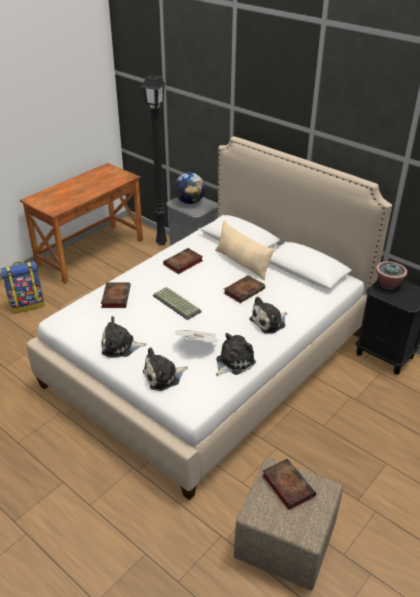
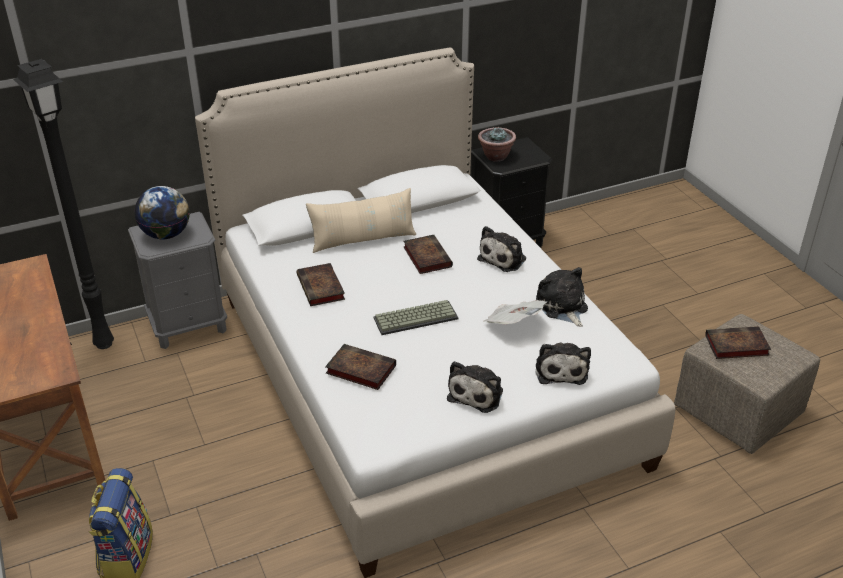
camera: 65 degrees left, 0 degrees up
plush toy [249,297,287,334] -> plush toy turned 45 degrees clockwise [477,226,526,272]

